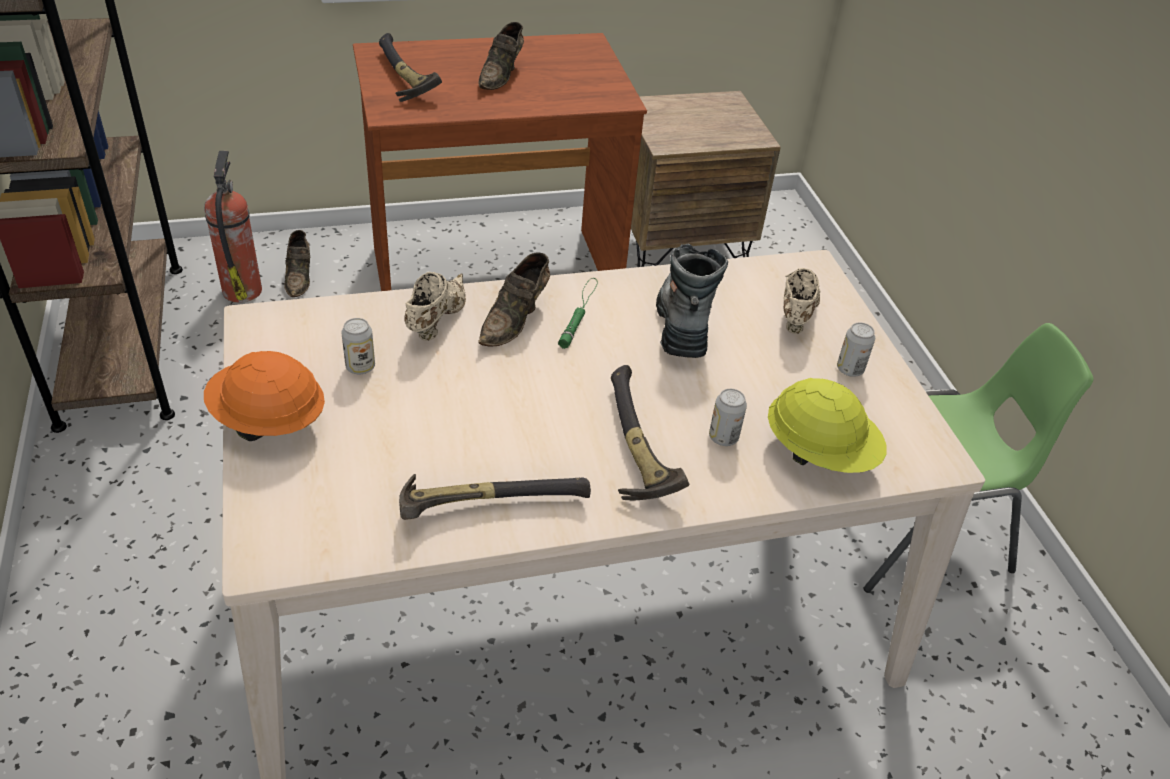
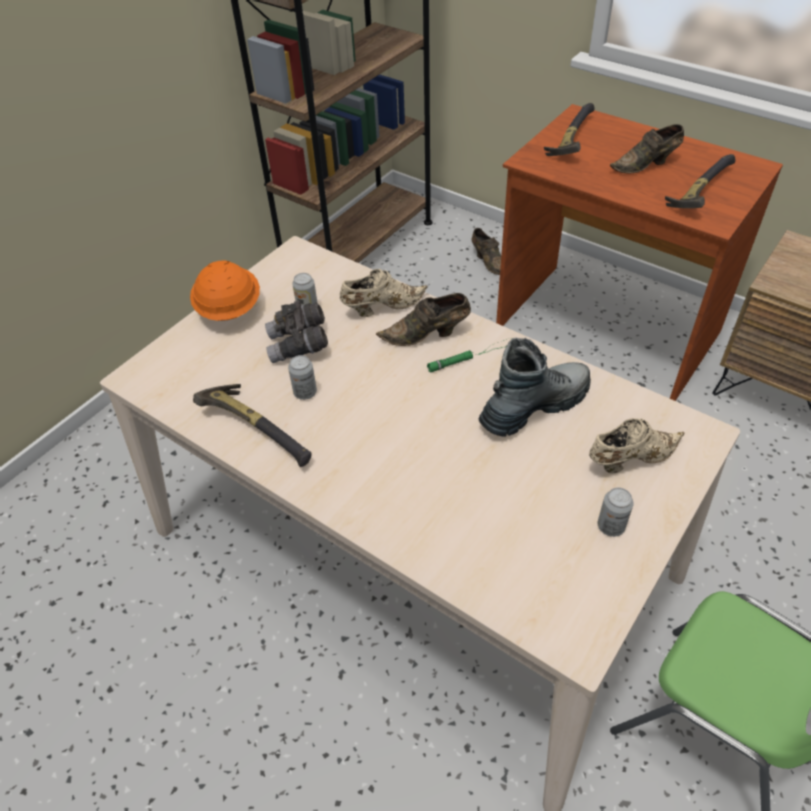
camera: 55 degrees right, 5 degrees up
fire extinguisher [204,151,262,303] -> none
brown shoe [284,230,311,297] -> brown shoe turned 75 degrees counterclockwise [471,228,501,275]
hammer [611,365,689,500] -> hammer moved to [665,154,736,208]
can [709,389,747,446] -> can moved to [288,355,317,400]
yellow hard hat [768,378,887,473] -> none
none -> grey binoculars [265,301,328,363]

